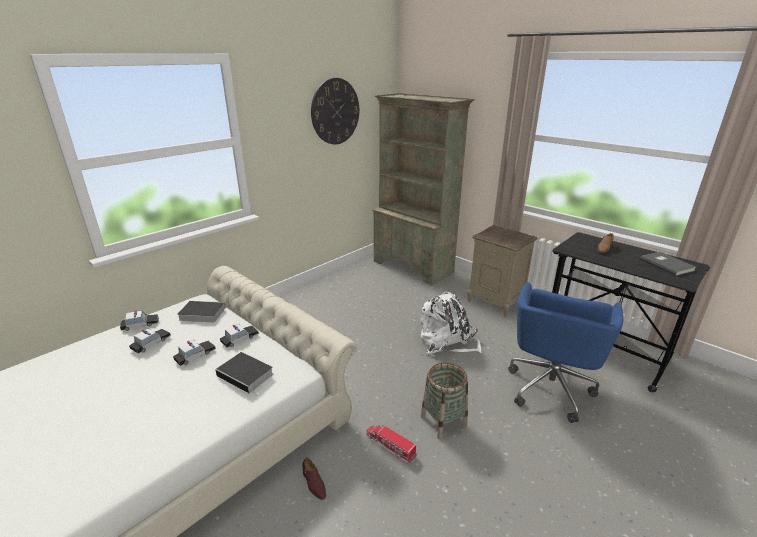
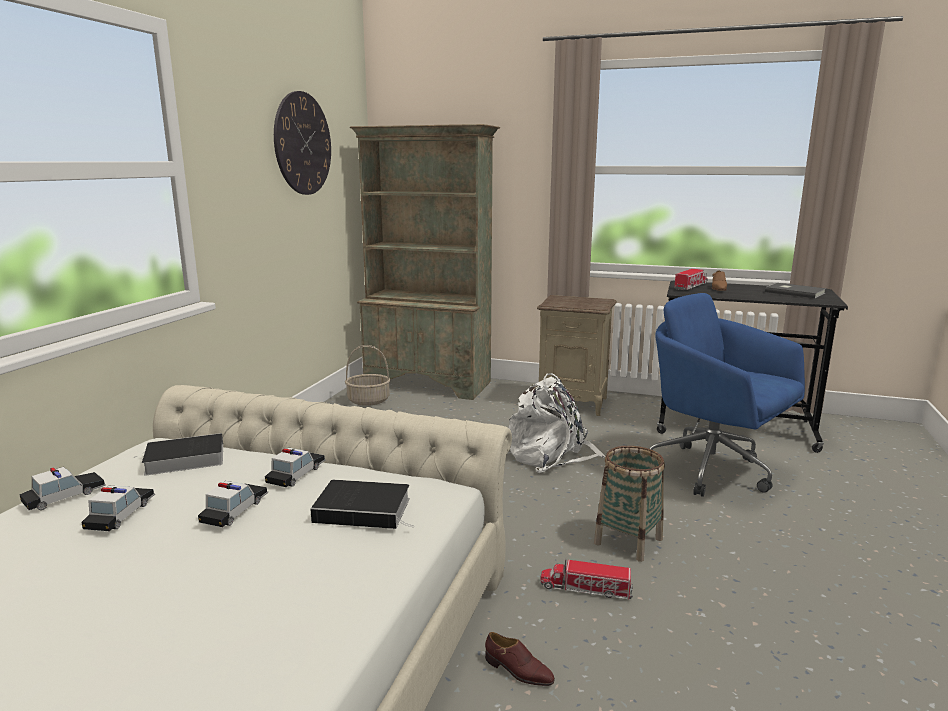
camera: 25 degrees left, 10 degrees down
blue office chair [508,282,623,423] -> blue office chair turned 135 degrees clockwise [649,293,805,497]
none -> basket [345,345,391,406]
none -> toy truck [674,269,708,290]

